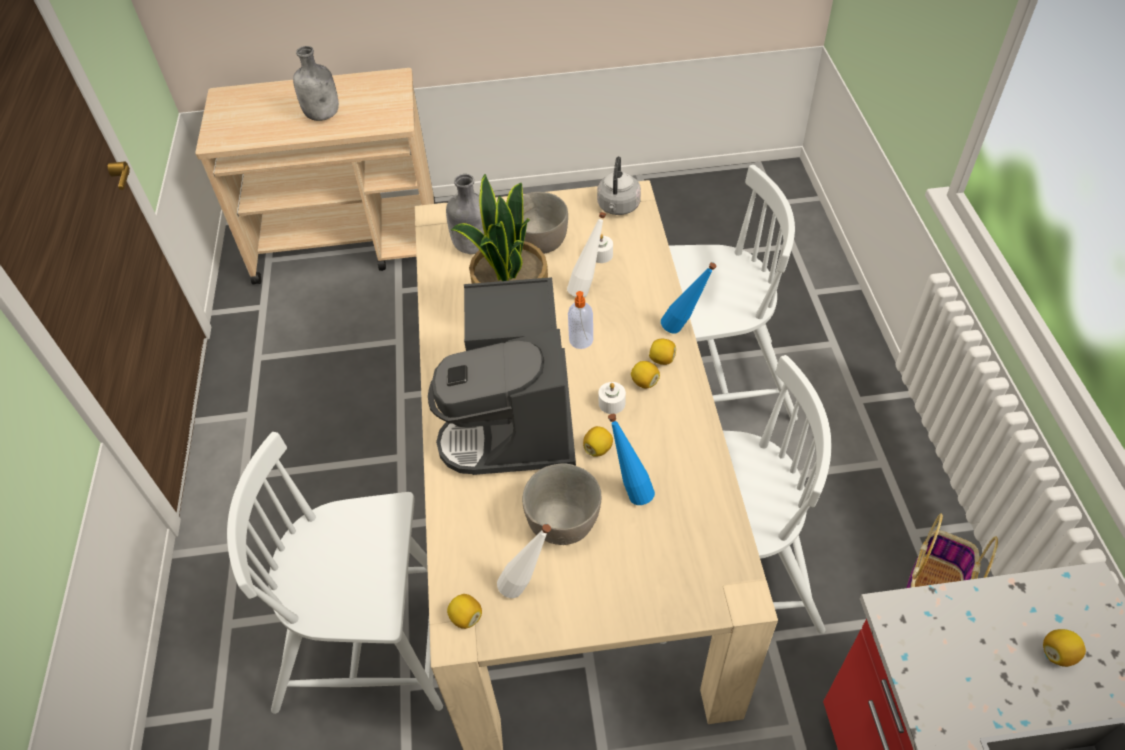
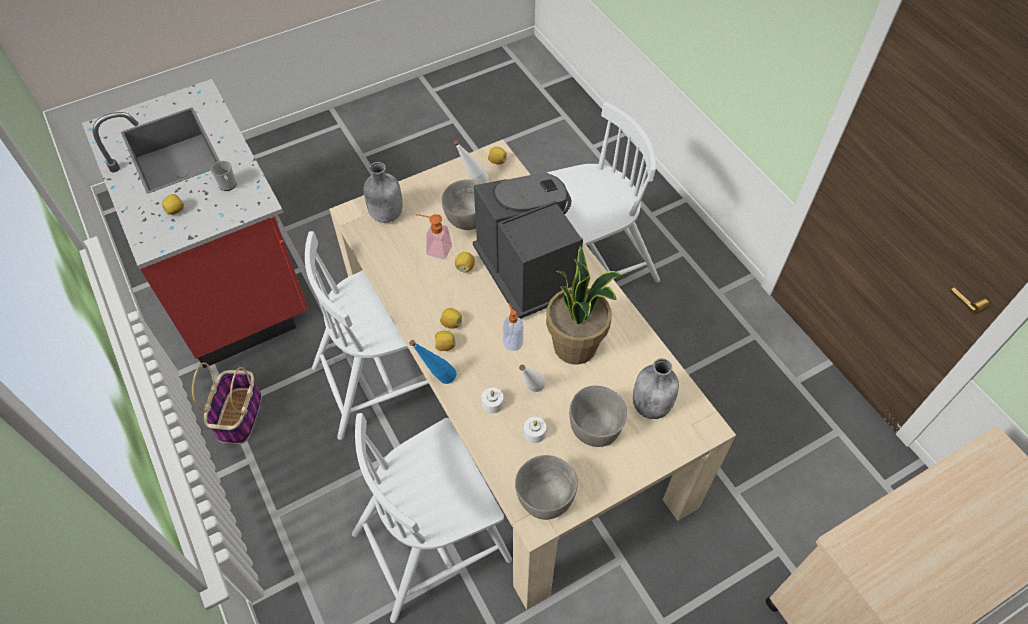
camera: 155 degrees right, 5 degrees up
grey bottle [293,46,339,121] -> grey bottle moved to [364,162,403,223]
grey kettle [597,156,641,215] -> grey bowl [515,455,578,520]
white candle [599,382,626,414] -> white candle moved to [482,388,504,414]
blue bottle [608,414,655,505] -> soap dispenser [416,214,452,259]
none -> mug [211,161,237,191]

